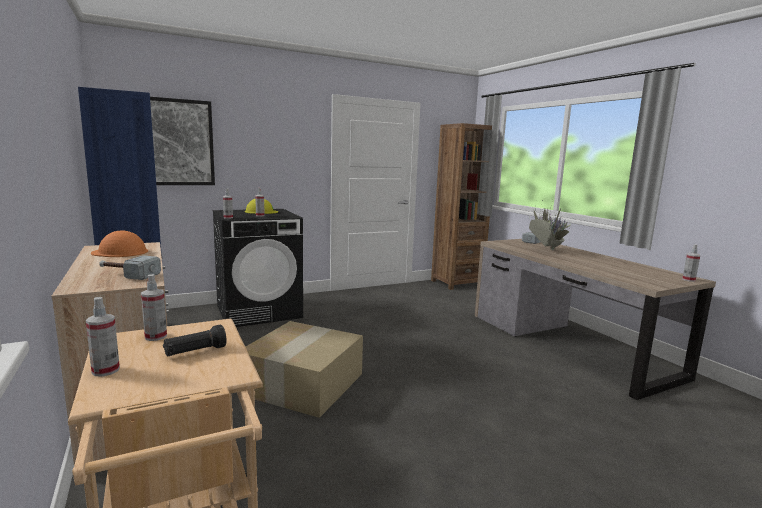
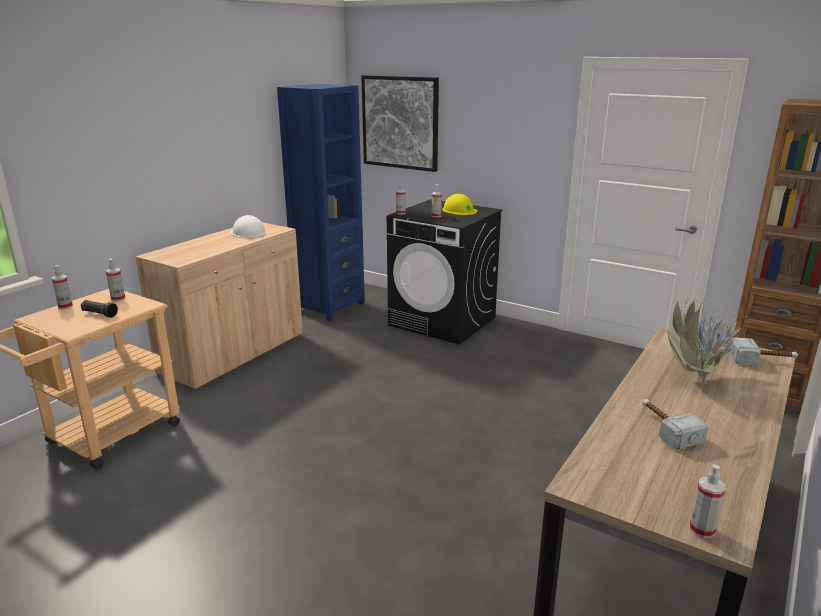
camera: 60 degrees right, 10 degrees up
orange hard hat [91,230,148,257] -> white hard hat [231,215,267,238]
hammer [99,255,161,280] -> hammer moved to [642,399,708,449]
cardboard box [246,321,363,418] -> none

